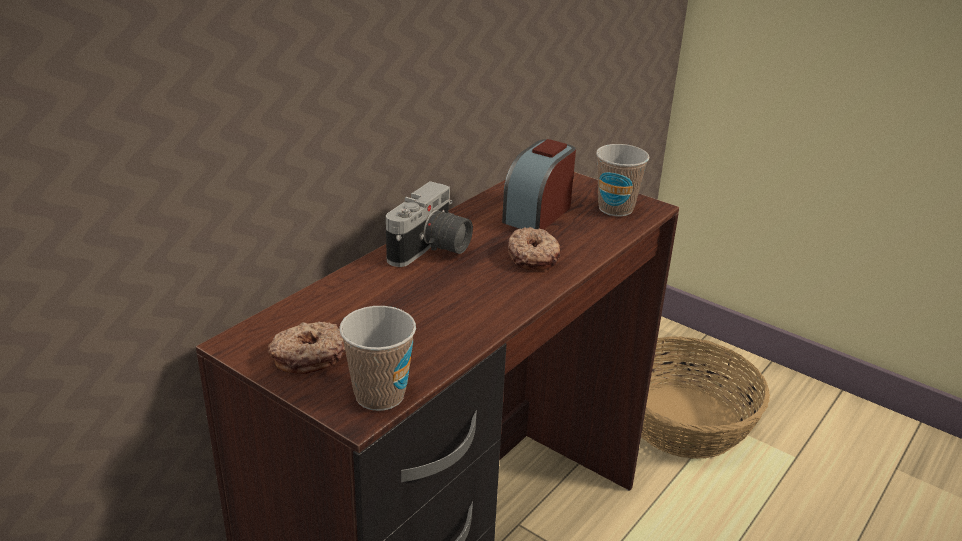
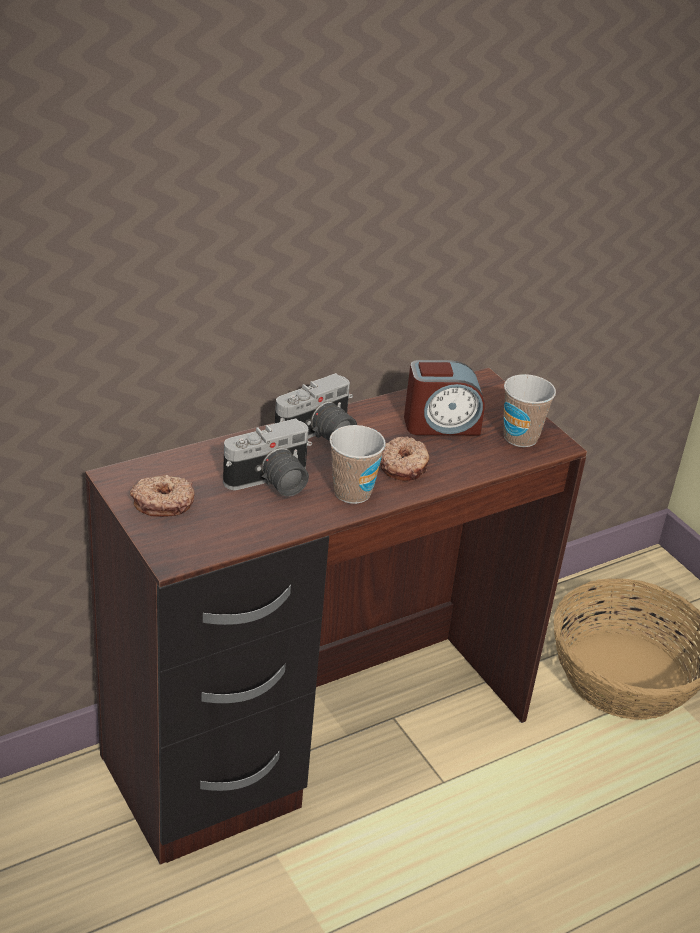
camera: 20 degrees right, 5 degrees up
cup [339,306,416,411] -> cup moved to [330,425,386,504]
alarm clock [502,139,576,229] -> alarm clock turned 150 degrees counterclockwise [404,360,485,435]
none -> camera [223,418,312,497]

